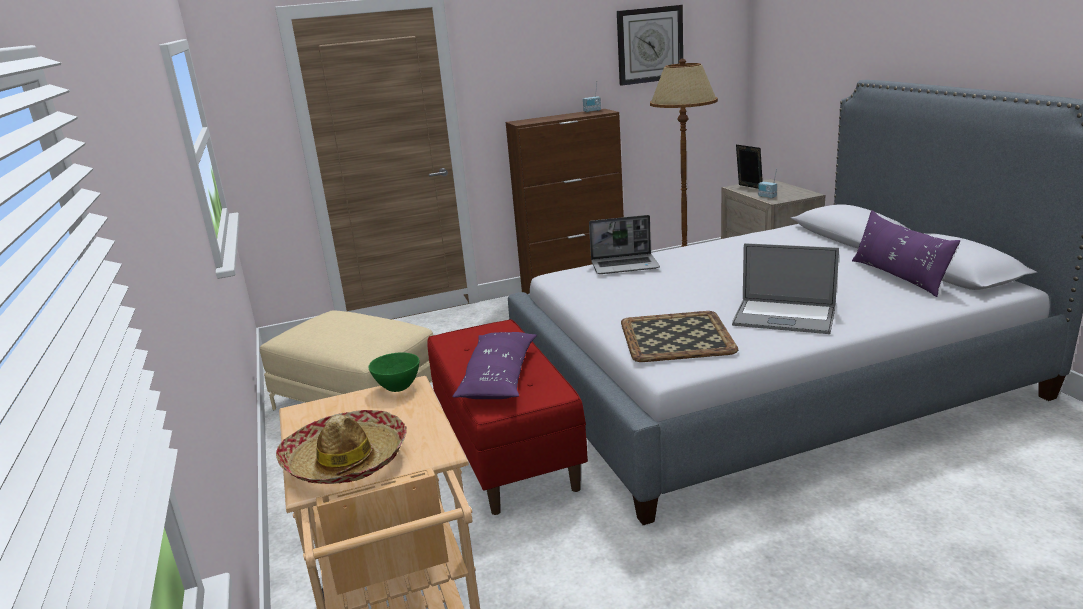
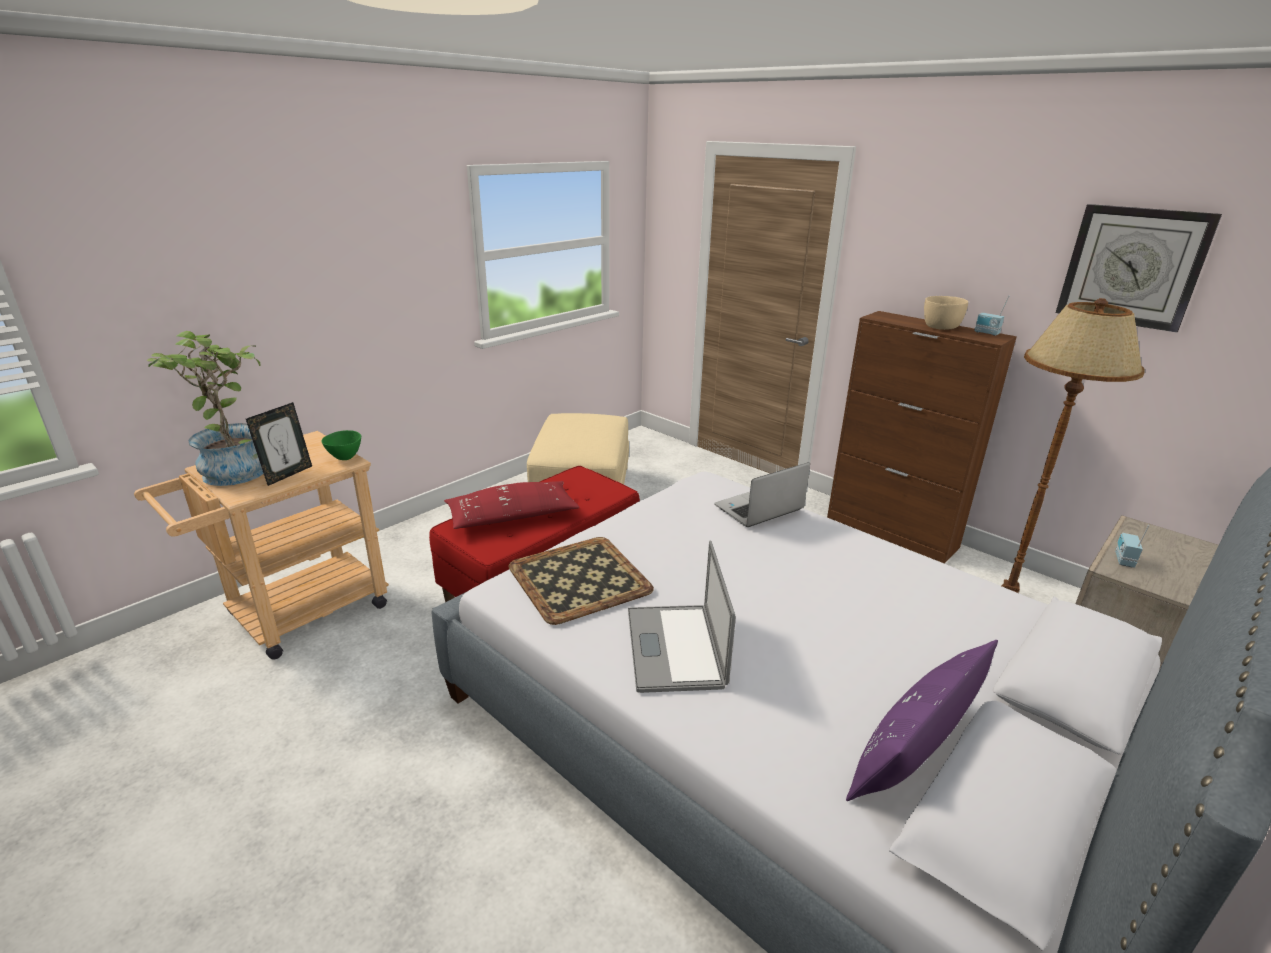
camera: 60 degrees right, 5 degrees up
hat [276,410,407,484] -> potted plant [147,331,264,486]
purple pillow [452,332,537,399] -> red pillow [444,481,580,529]
laptop [589,215,660,274] -> laptop turned 90 degrees clockwise [714,462,810,527]
picture frame [736,145,763,189] -> picture frame moved to [246,402,312,486]
none -> beige bowl [924,296,968,330]

